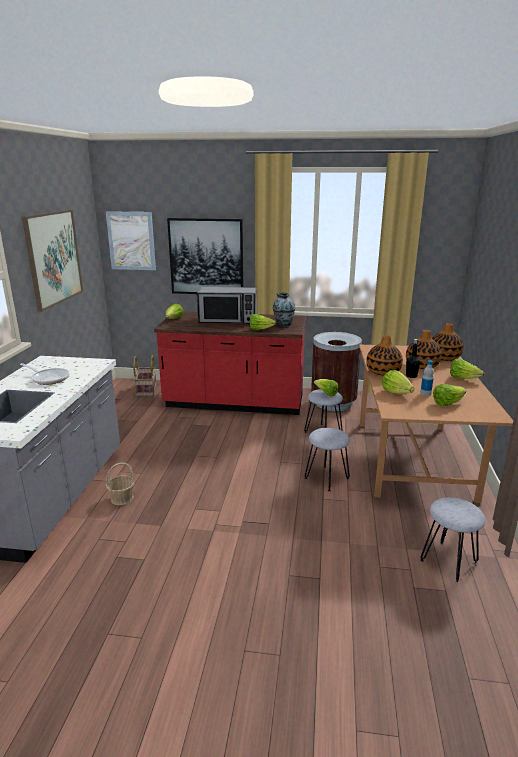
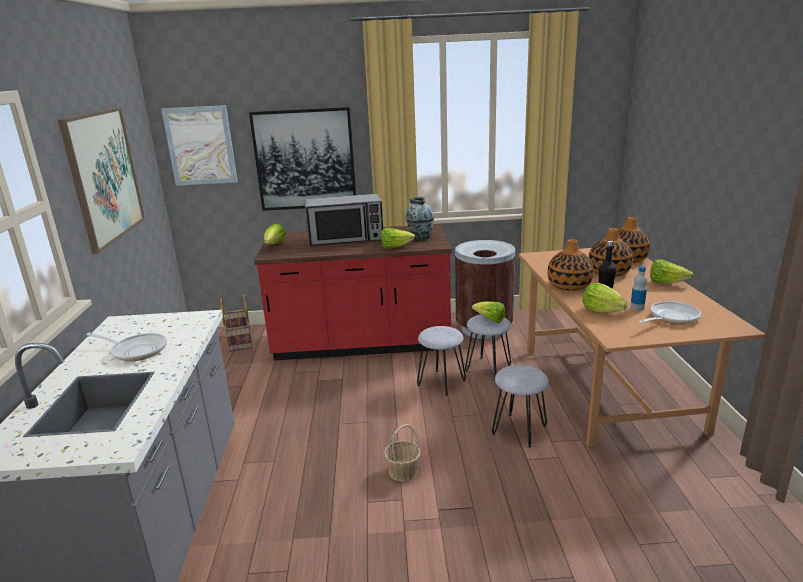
camera: 10 degrees left, 0 degrees up
basket [106,463,135,505] -> basket moved to [384,424,421,482]
grey stool [420,497,486,583] -> grey stool moved to [417,326,466,396]
lettuce [433,384,466,406] -> frying pan [638,301,701,324]

